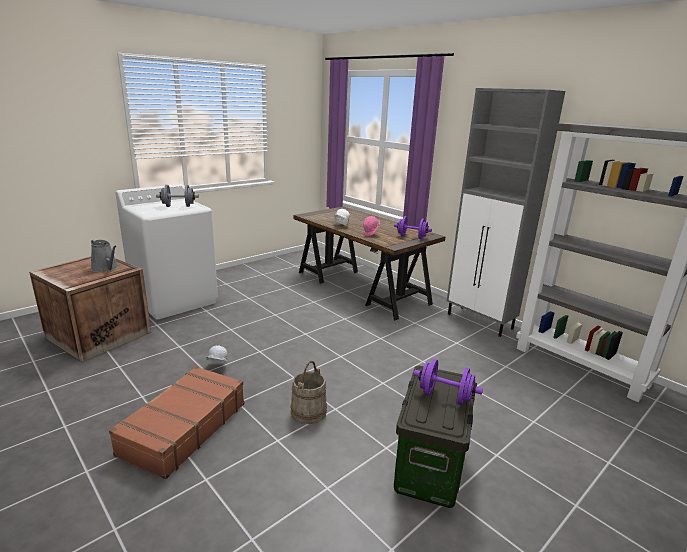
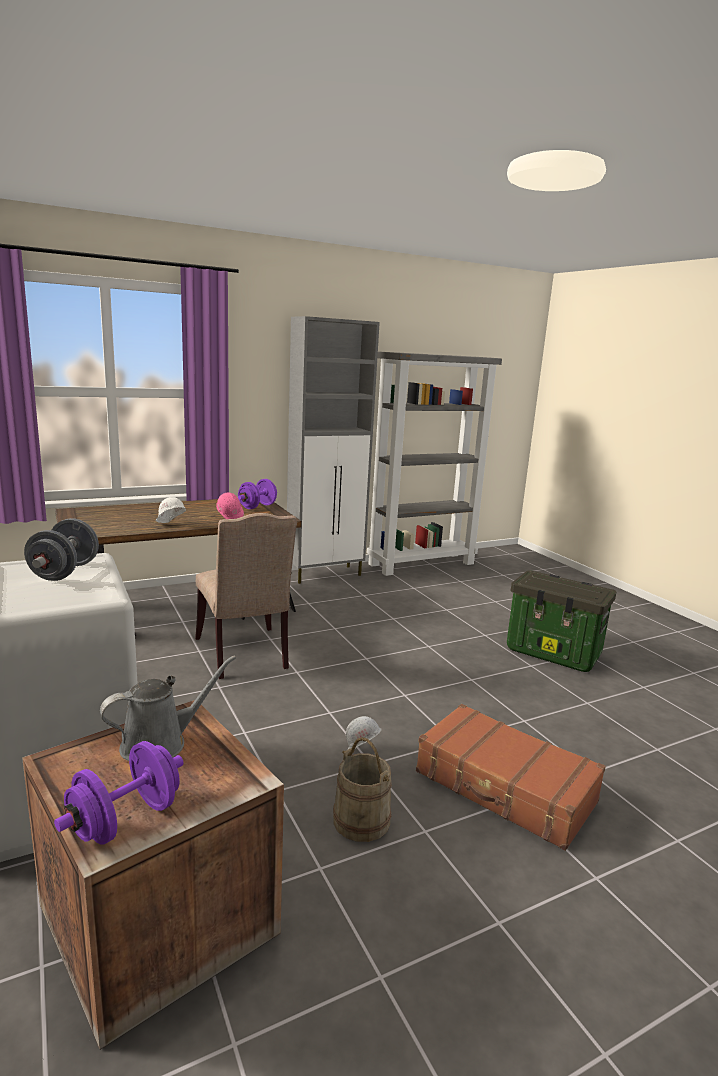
camera: 75 degrees left, 5 degrees down
beige bucket [290,361,327,424] -> beige bucket moved to [333,737,392,842]
purple dumbbell [414,359,483,405] -> purple dumbbell moved to [54,741,183,845]
none -> beige chair [195,513,297,679]

